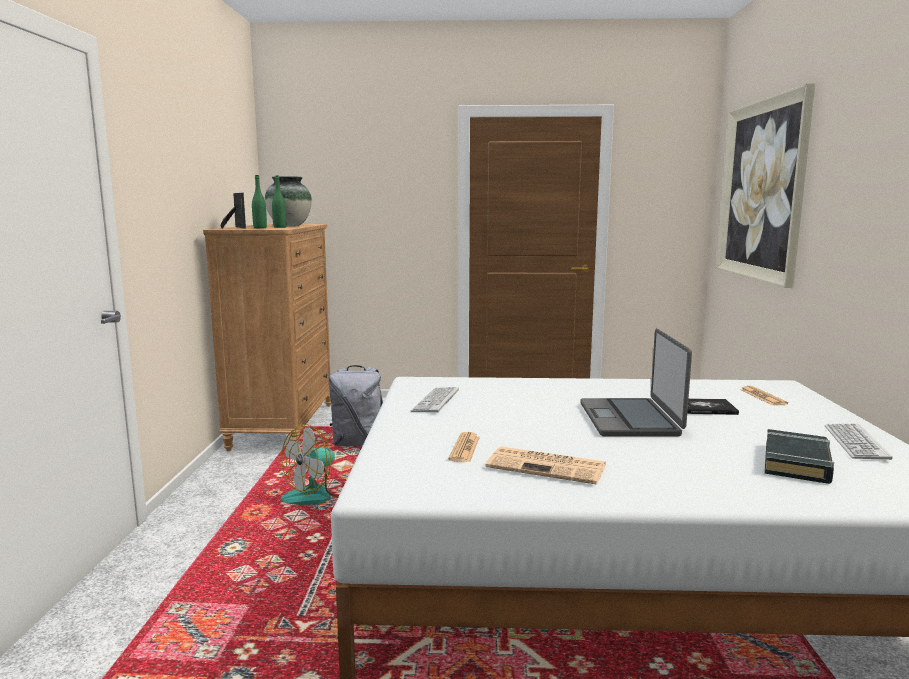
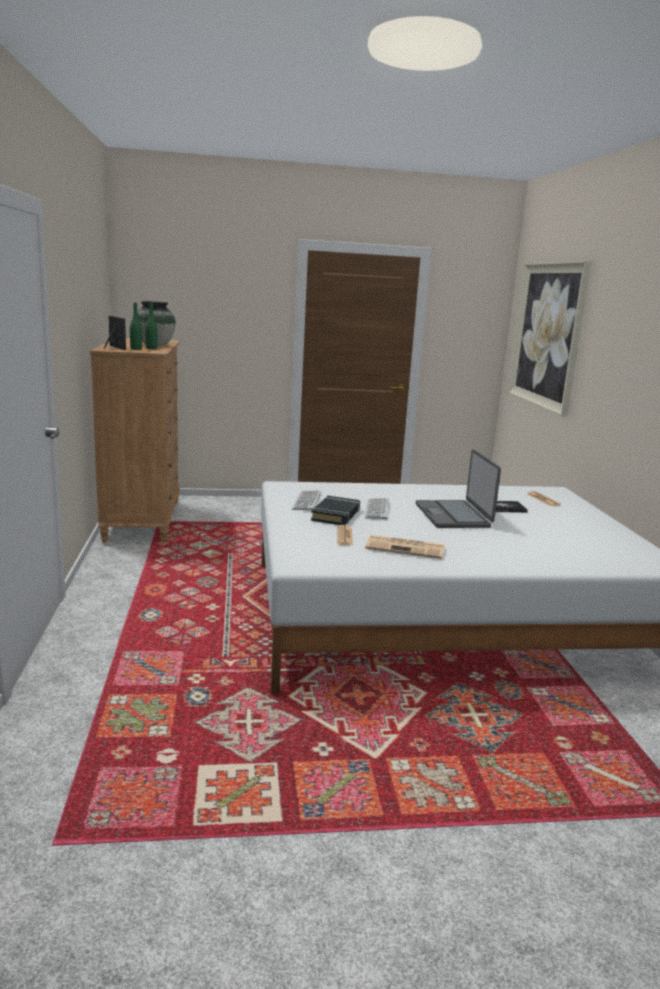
camera: 10 degrees left, 5 degrees up
fan [281,424,339,505] -> none
grey backpack [329,365,383,446] -> none
black book [765,429,834,484] -> black book moved to [311,496,360,525]
keyboard [825,423,893,460] -> keyboard moved to [365,498,389,519]

